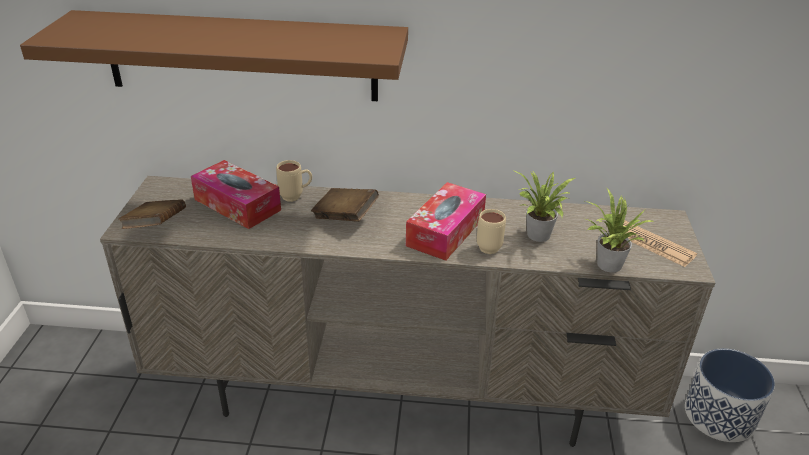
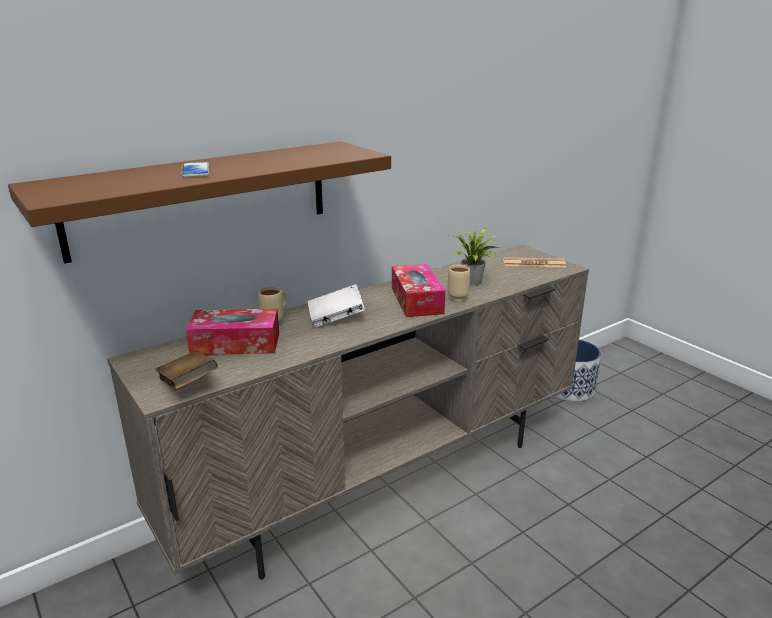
camera: 40 degrees left, 10 degrees down
brown book [311,188,379,222] -> white book [308,284,365,327]
potted plant [585,188,655,273] -> none
none -> phone [182,162,209,178]

